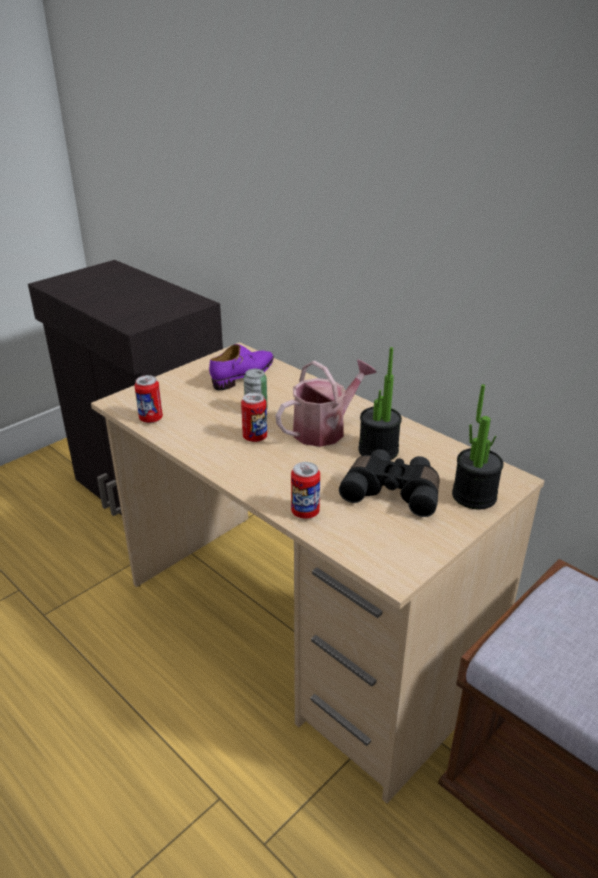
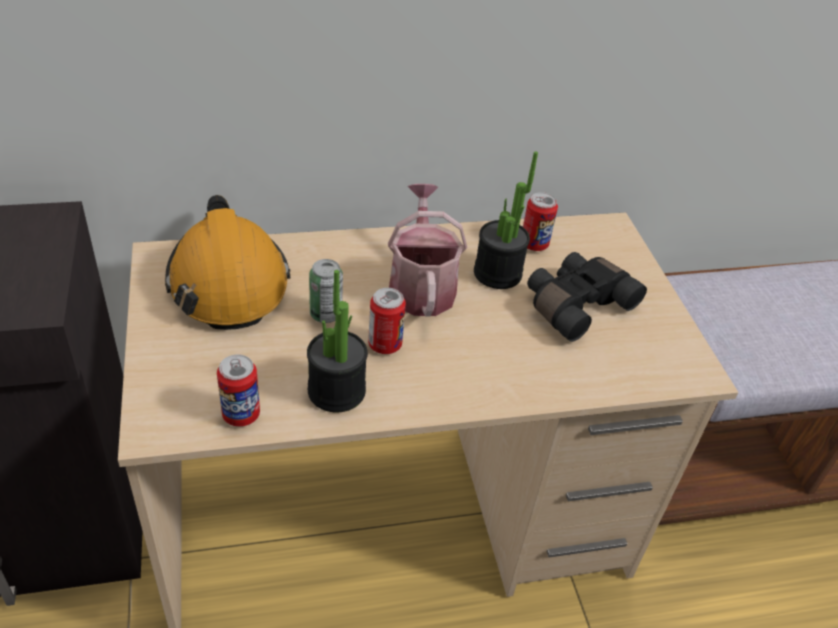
camera: 60 degrees left, 10 degrees up
purple shoe [209,344,274,390] -> orange hard hat [165,195,291,330]
can [291,462,320,519] -> can moved to [523,192,558,251]
potted plant [452,384,503,509] -> potted plant moved to [307,270,368,412]

